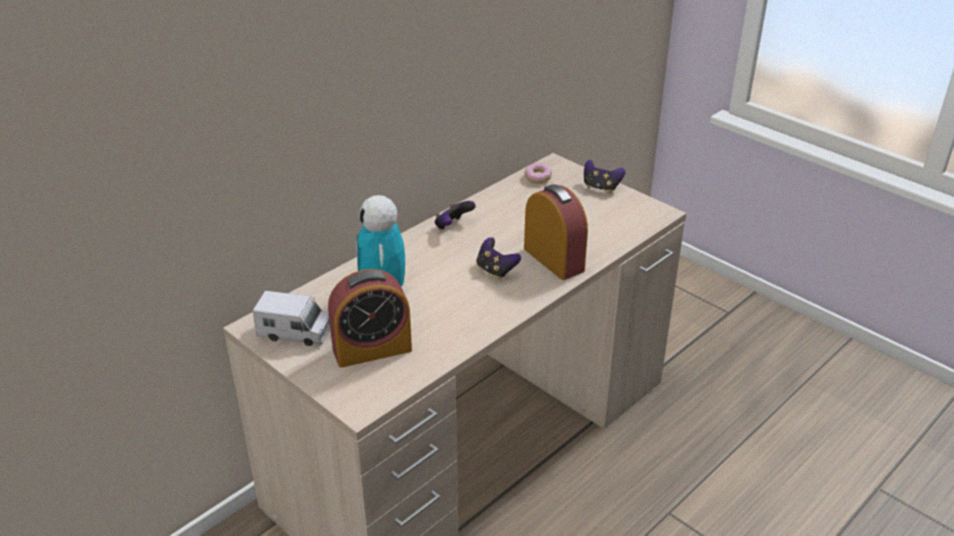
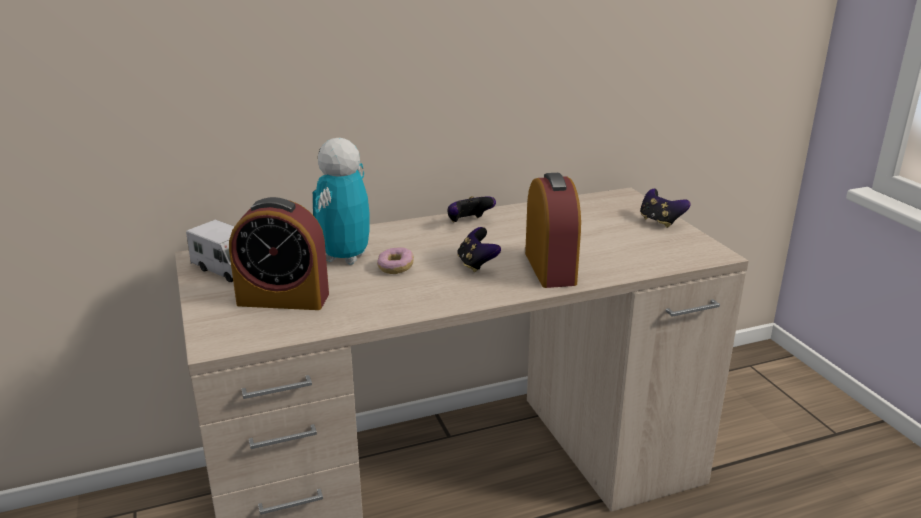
camera: 25 degrees right, 10 degrees down
donut [525,162,552,184] -> donut moved to [377,247,414,274]

